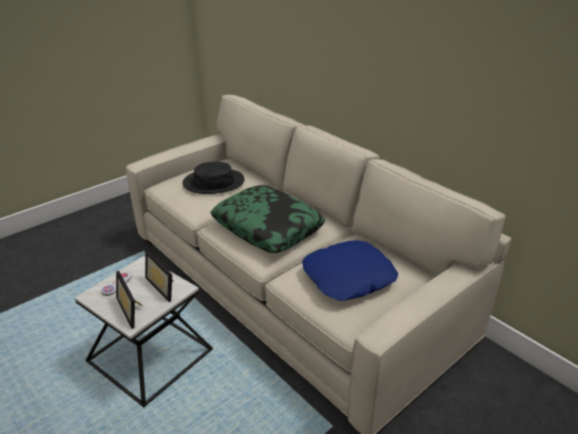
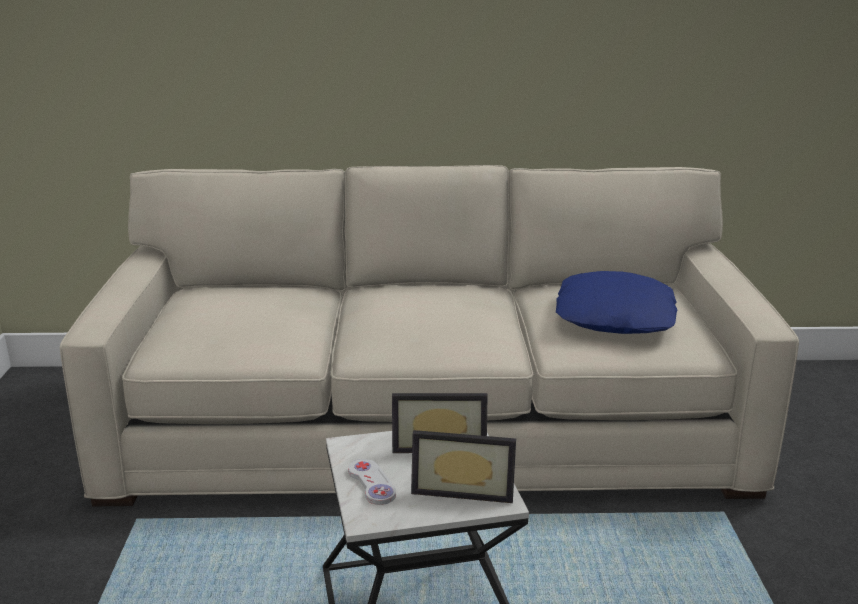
camera: 50 degrees left, 10 degrees down
black hat [183,162,245,194] -> none
pillow [210,185,325,253] -> none

